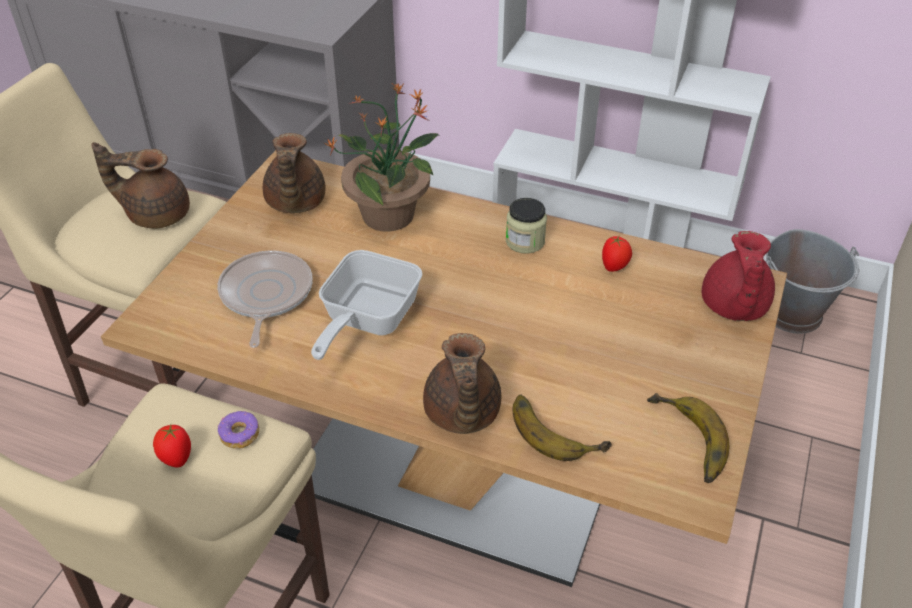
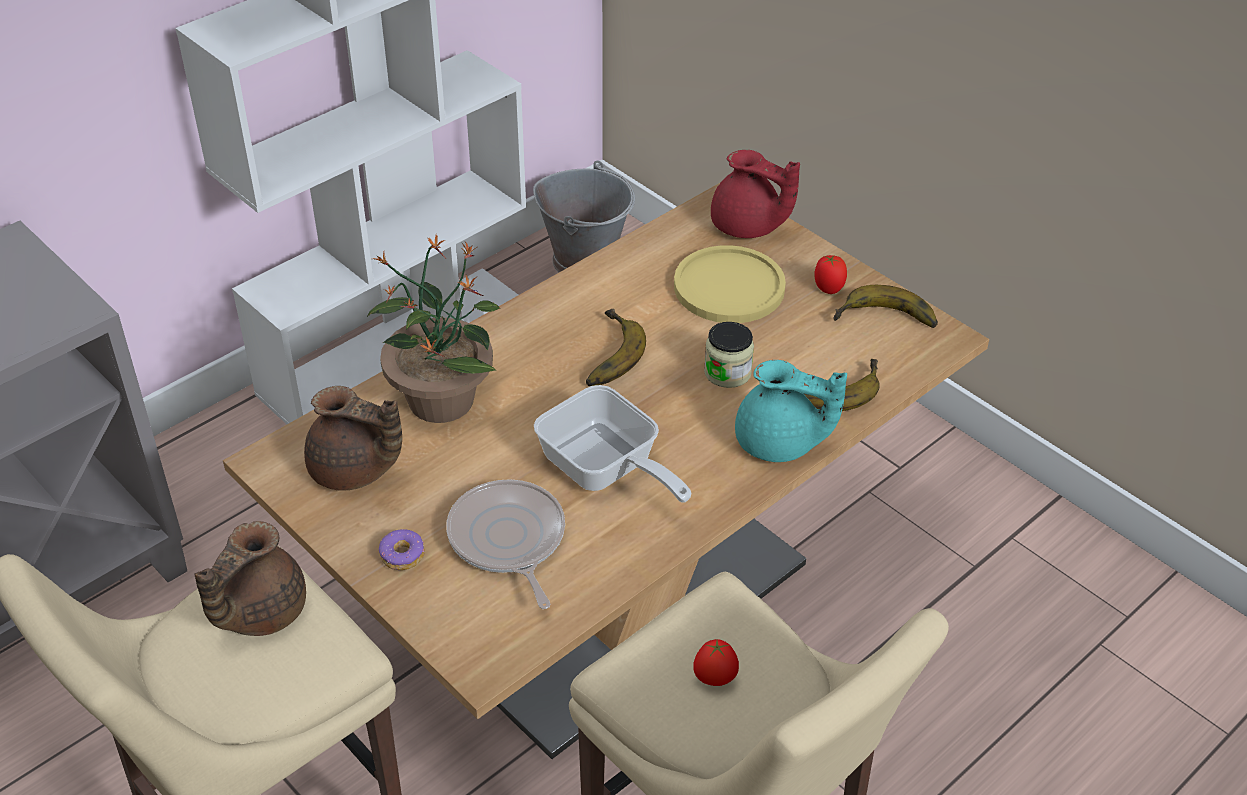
camera: 65 degrees left, 0 degrees up
frying pan [217,250,313,348] -> frying pan turned 45 degrees clockwise [446,479,565,609]
donut [218,411,259,449] -> donut moved to [379,529,425,570]
brown teapot [423,333,501,434] -> turquoise teapot [735,360,847,462]
jar [506,198,547,254] -> jar moved to [704,322,754,388]
tomato [602,236,632,272] -> tomato moved to [814,255,847,294]
none -> banana [586,309,646,386]
none -> yellow plate [674,245,786,323]

